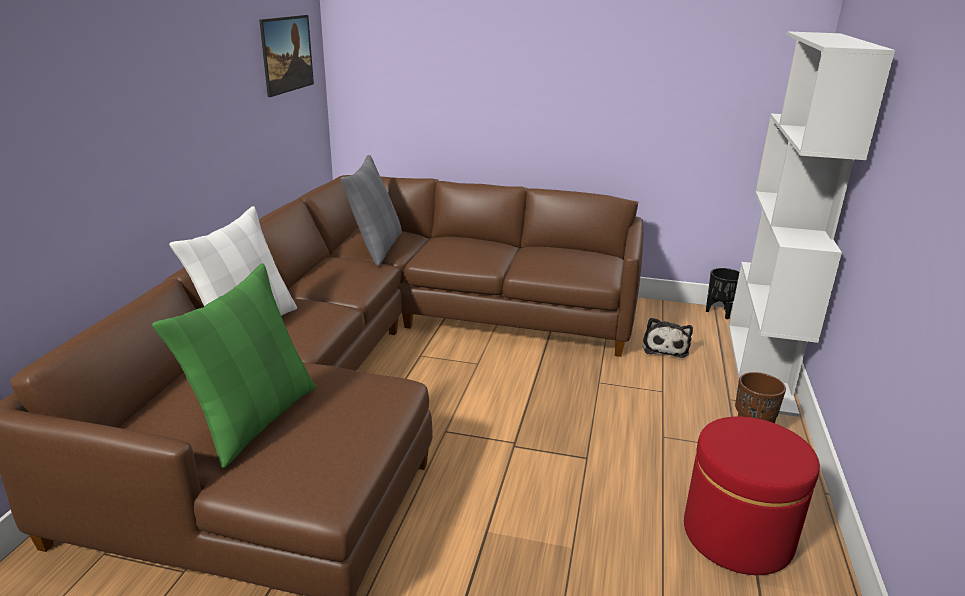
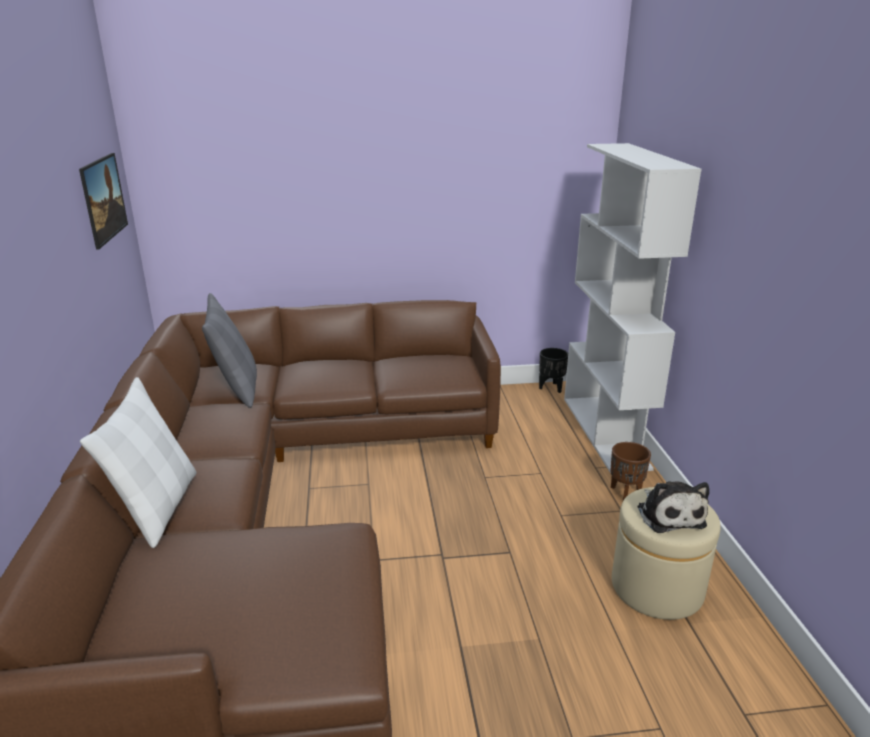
camera: 20 degrees left, 0 degrees up
green pillow [152,264,316,468] -> none
plush toy [643,317,693,358] -> plush toy moved to [637,481,709,533]
red ottoman [684,416,820,575] -> beige ottoman [612,487,721,620]

